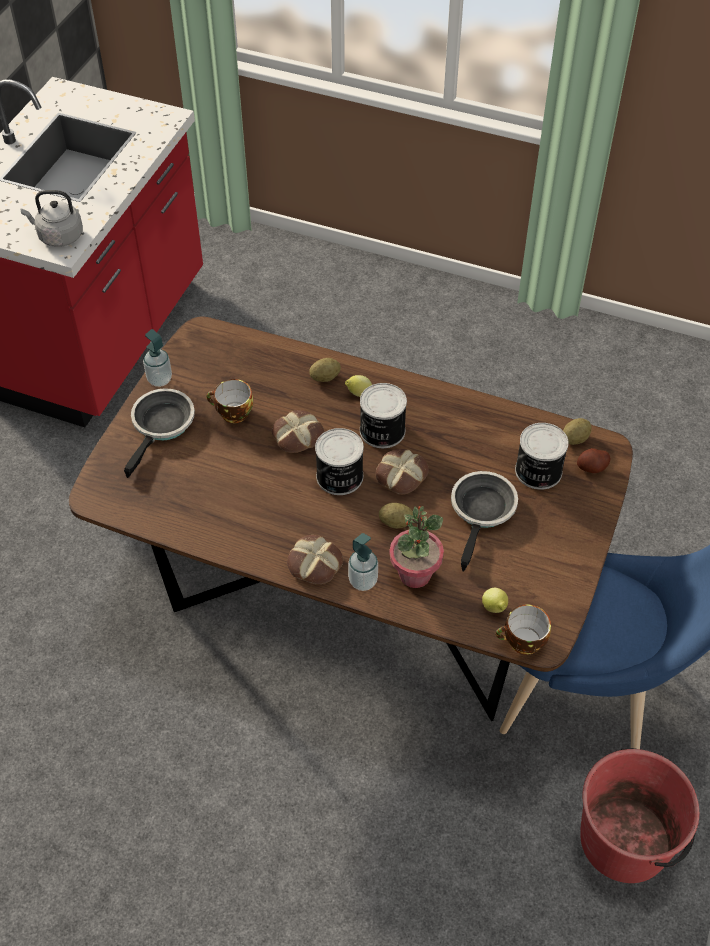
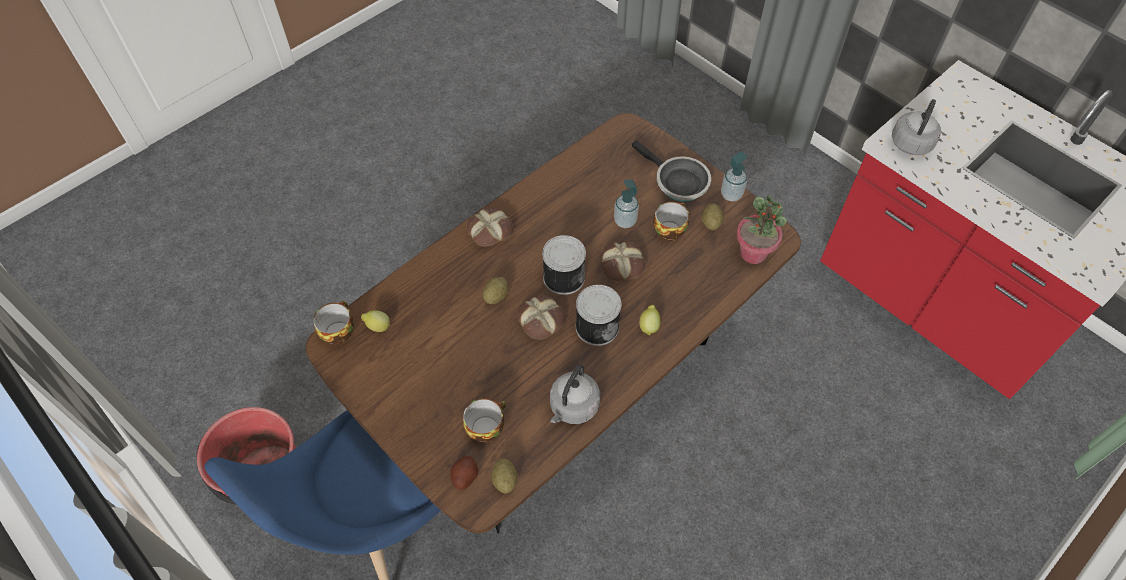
camera: 115 degrees right, 5 degrees up
potato [309,358,341,382] -> potato moved to [702,204,724,230]
soap dispenser [348,533,378,591] -> soap dispenser moved to [614,179,639,228]
potted plant [389,506,444,588] -> potted plant moved to [736,195,787,264]
frying pan [451,471,518,571] -> none
can [515,423,569,490] -> cup [463,398,506,442]
none -> grey kettle [550,364,600,424]

